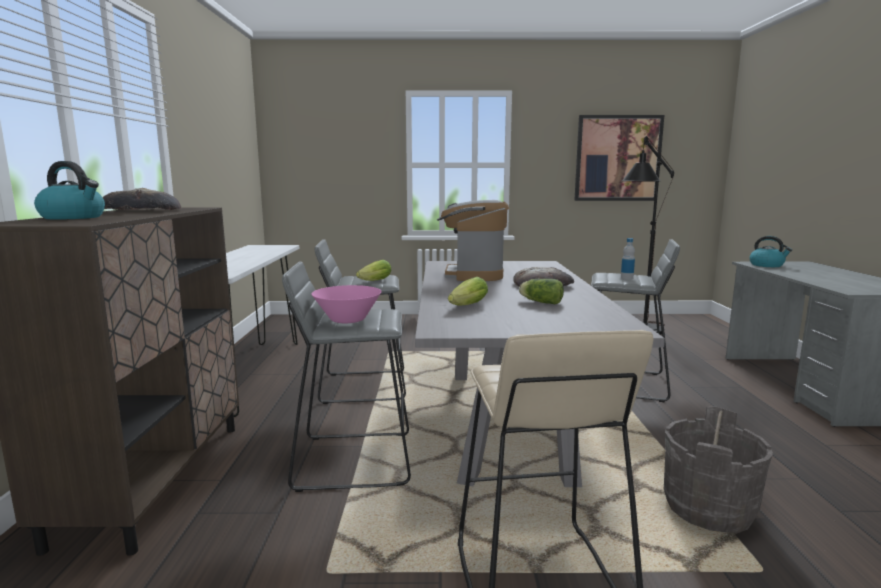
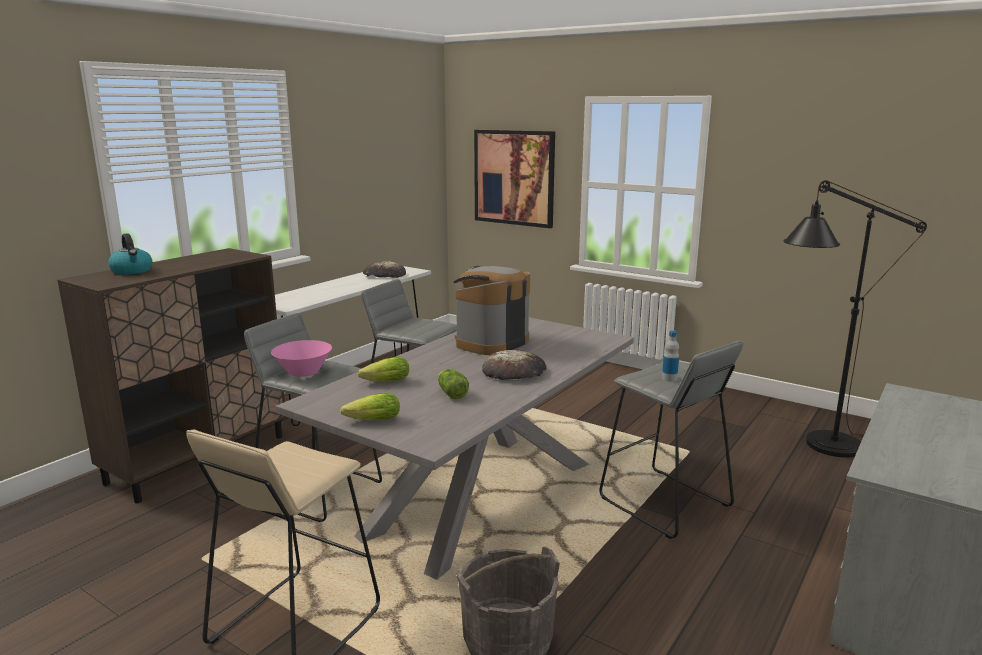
camera: 35 degrees right, 5 degrees up
bread [103,188,181,210] -> bread moved to [363,261,406,278]
lettuce [356,260,391,281] -> lettuce moved to [340,393,400,420]
picture [574,115,664,201] -> picture moved to [474,130,555,228]
kettle [749,236,792,267] -> none

